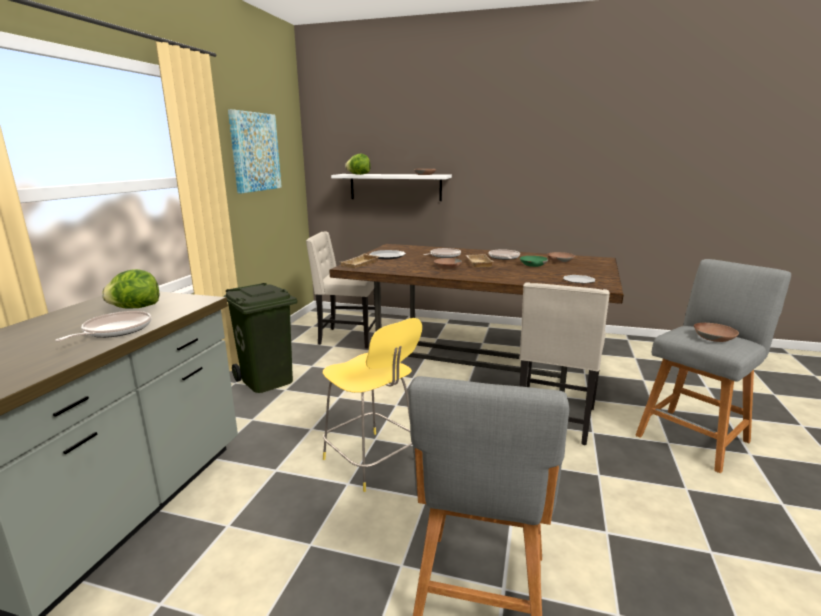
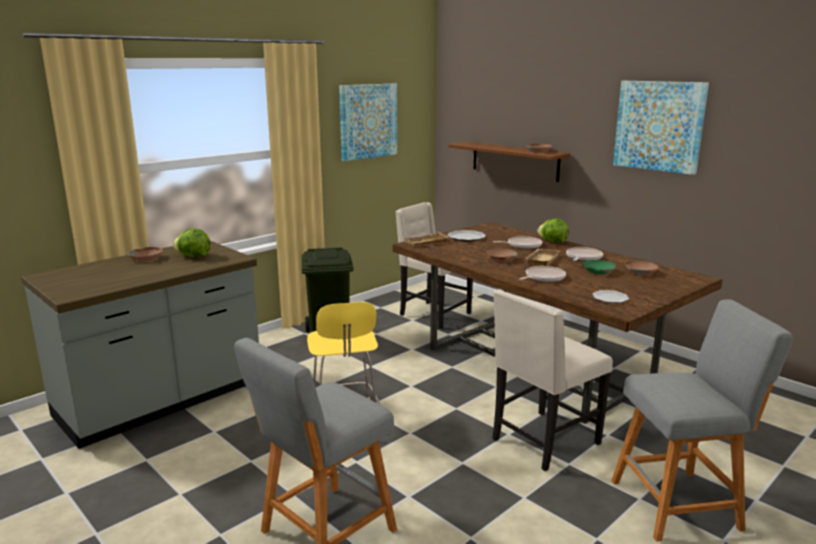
camera: 30 degrees right, 0 degrees up
frying pan [55,311,151,342] -> frying pan moved to [519,266,566,282]
white shelf [331,174,452,201] -> brown shelf [448,142,571,182]
lettuce [345,154,371,175] -> lettuce moved to [537,218,569,243]
brown bowl [694,323,739,342] -> brown bowl moved to [128,247,163,262]
none -> picture [613,81,709,175]

